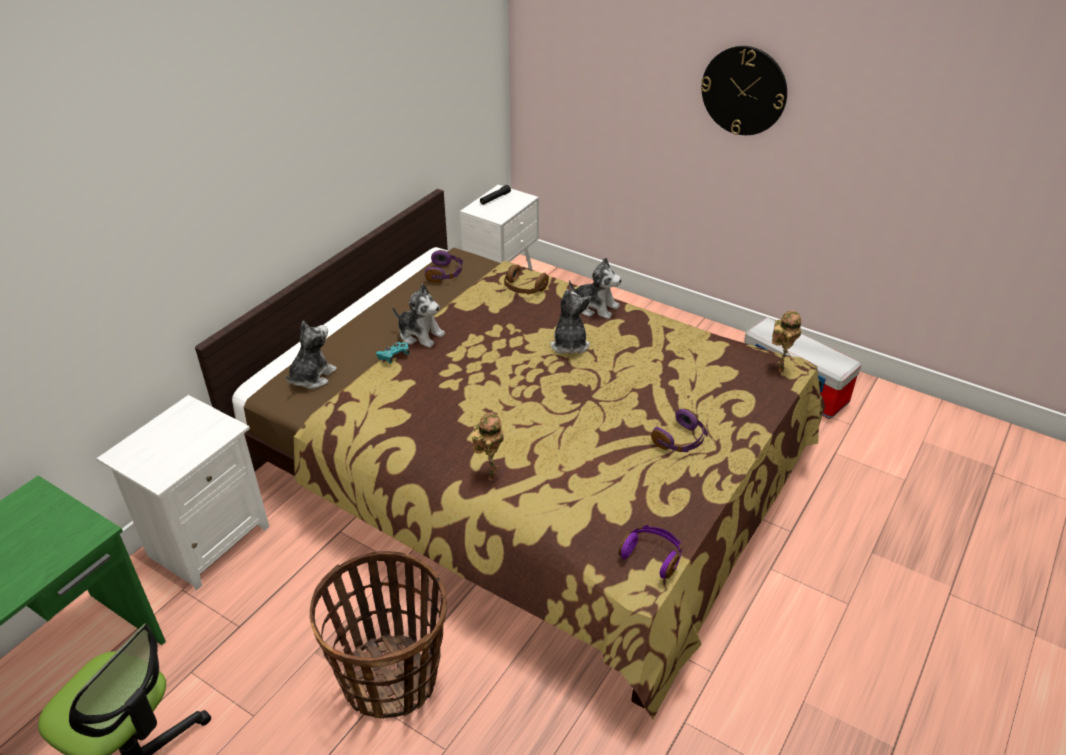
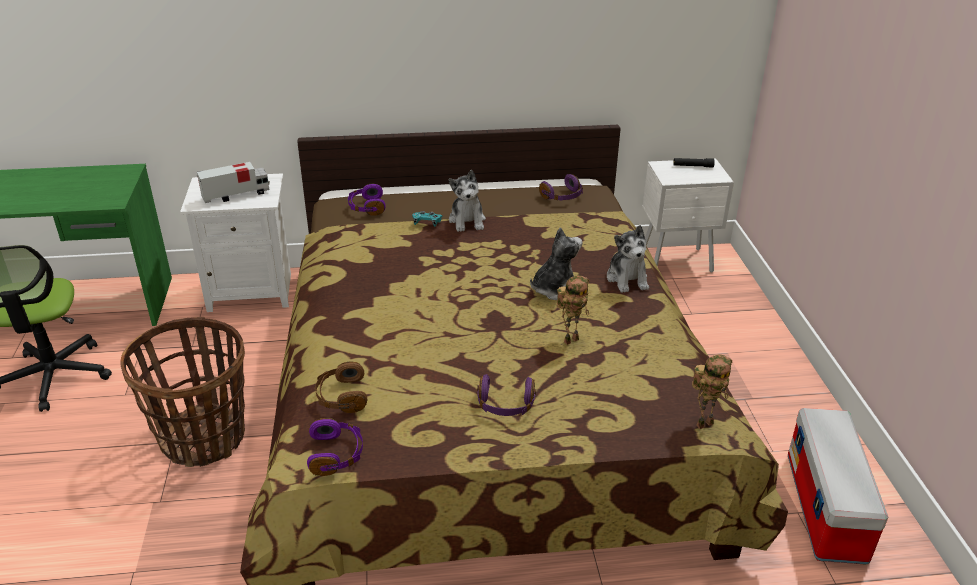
camera: 50 degrees right, 5 degrees down
plush toy [286,321,337,389] -> purple headphones [348,184,385,216]
toy robot [472,412,504,481] -> toy robot moved to [556,275,589,345]
brown headphones [504,264,549,295] -> brown headphones moved to [315,362,367,413]
wall clock [701,46,787,135] -> none
none -> toy truck [197,162,270,203]

